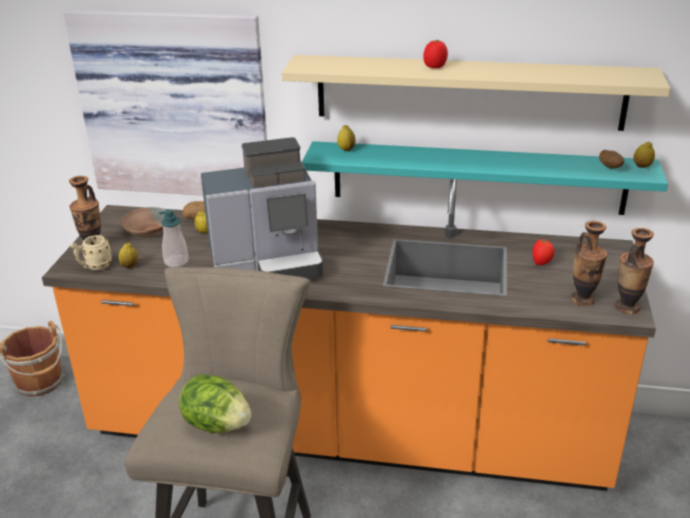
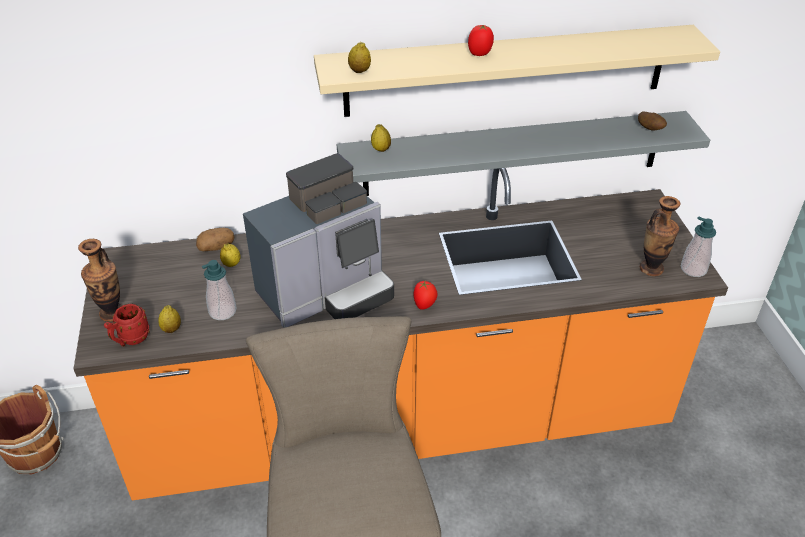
camera: 20 degrees left, 10 degrees up
picture [63,10,267,196] -> none
beige mug [71,235,112,270] -> red mug [104,304,150,347]
brown bowl [120,207,166,237] -> none
lettuce [179,374,251,433] -> none
turquoise shelf [302,141,668,215] -> grey shelf [337,111,710,196]
tomato [532,239,555,265] -> tomato moved to [413,281,438,310]
vase [614,228,654,314] -> soap dispenser [681,216,716,277]
lemon [633,142,655,168] -> lemon moved to [348,42,371,73]

